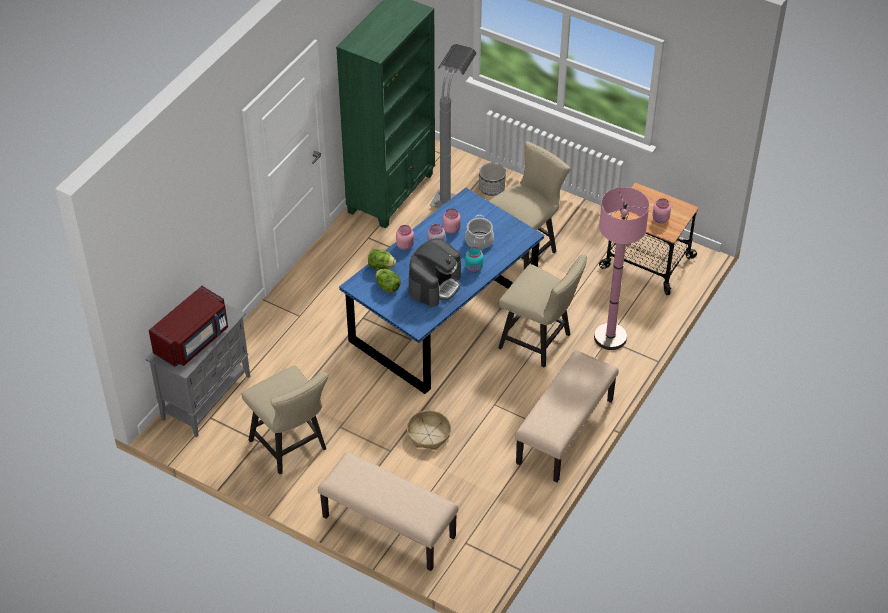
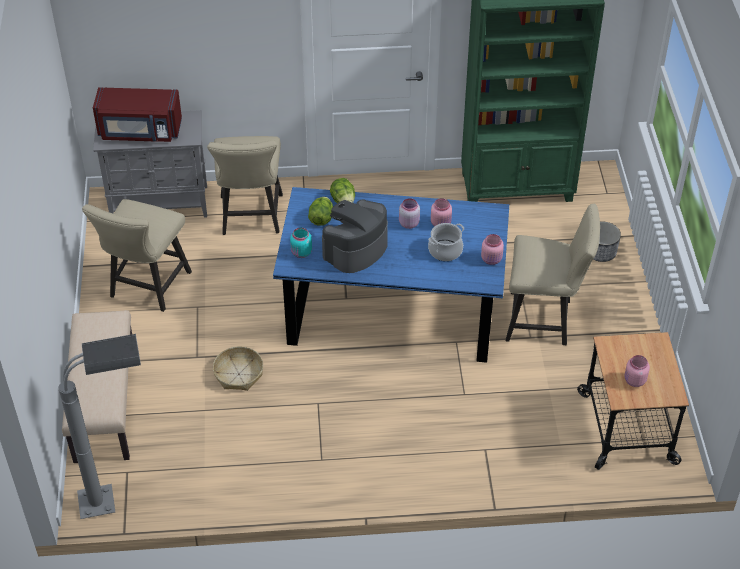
camera: 55 degrees right, 0 degrees up
pink jar [396,225,414,250] -> pink jar moved to [481,234,504,265]
coffee machine [409,238,461,307] -> coffee machine turned 135 degrees clockwise [322,199,388,273]
grey floor lamp [429,44,477,208] -> grey floor lamp moved to [59,334,141,519]
turquoise jar [465,247,483,273] -> turquoise jar moved to [290,227,312,258]
beige chair [498,254,587,368] -> beige chair moved to [207,136,283,235]
beige bench [515,350,619,482] -> none
pink floor lamp [594,187,649,350] -> none

